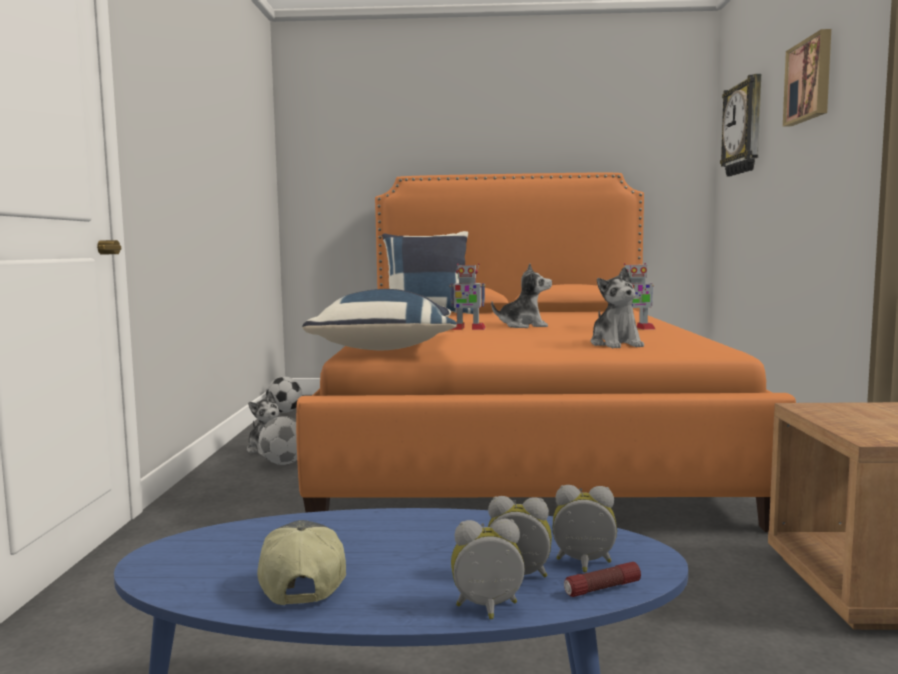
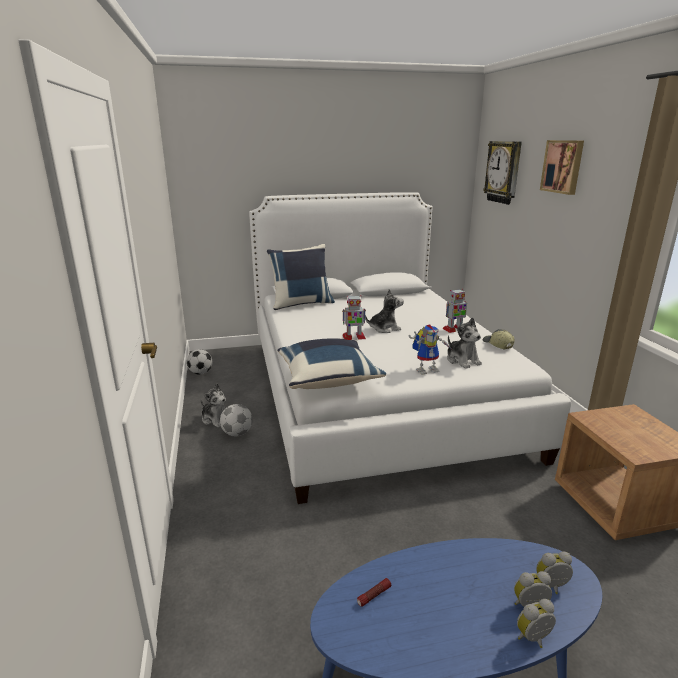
camera: 15 degrees left, 15 degrees up
cap [257,520,346,605] -> cap moved to [483,329,515,349]
orange bed [296,173,796,532] -> white bed [249,192,571,504]
flashlight [564,562,641,597] -> flashlight moved to [357,578,391,607]
none -> toy robot [409,324,451,375]

